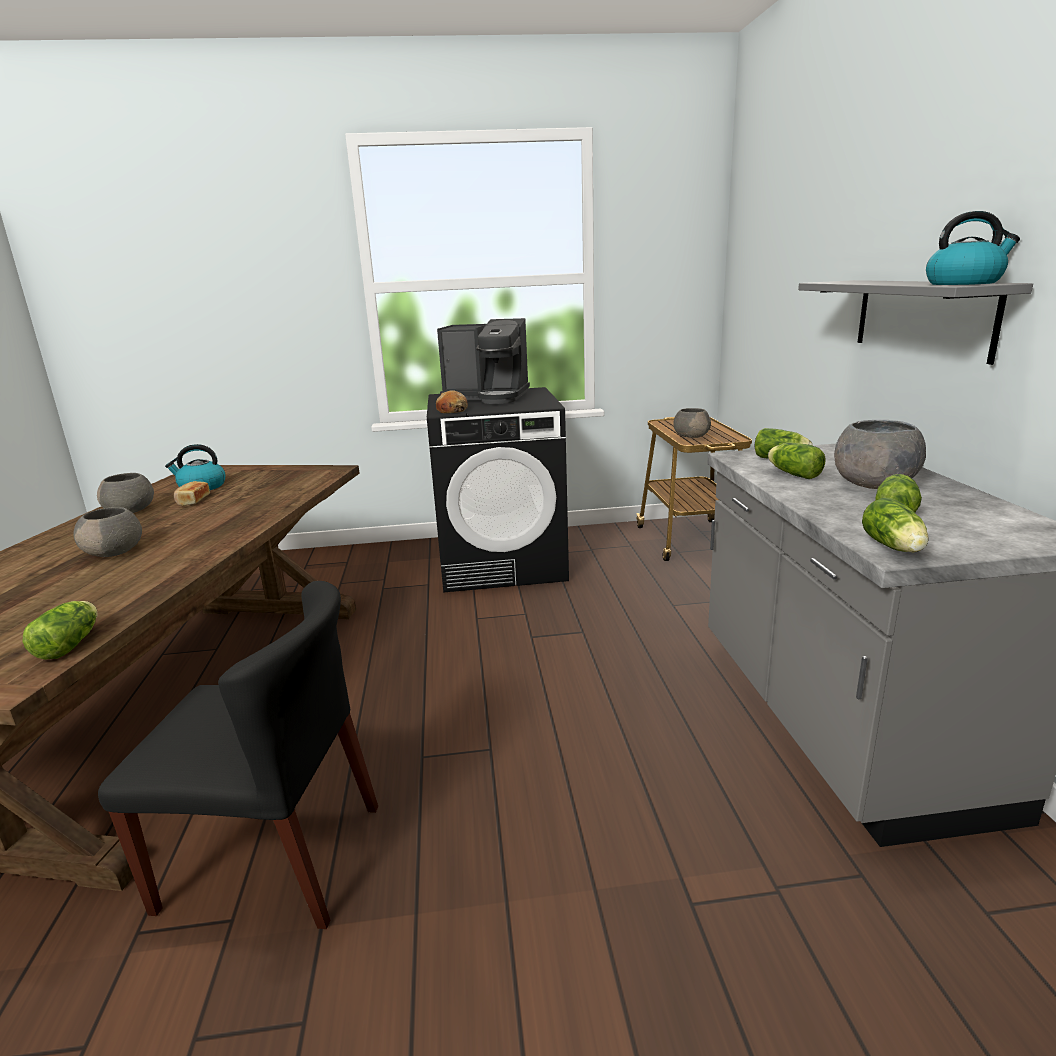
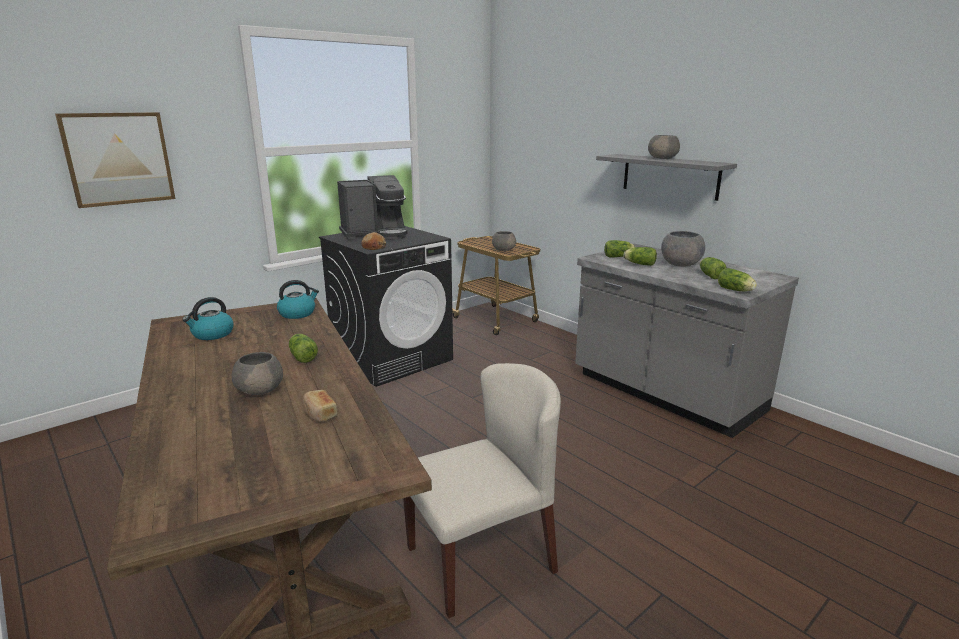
camera: 35 degrees left, 0 degrees up
lettuce [23,601,98,660] -> lettuce moved to [289,334,318,363]
grey bowl [97,473,154,513] -> grey bowl moved to [648,135,680,159]
black chair [98,581,378,929] -> beige chair [403,363,561,618]
bread [174,481,210,506] -> bread moved to [303,390,337,422]
kettle [926,211,1020,285] -> kettle moved to [277,280,319,319]
none -> picture [55,112,175,208]

